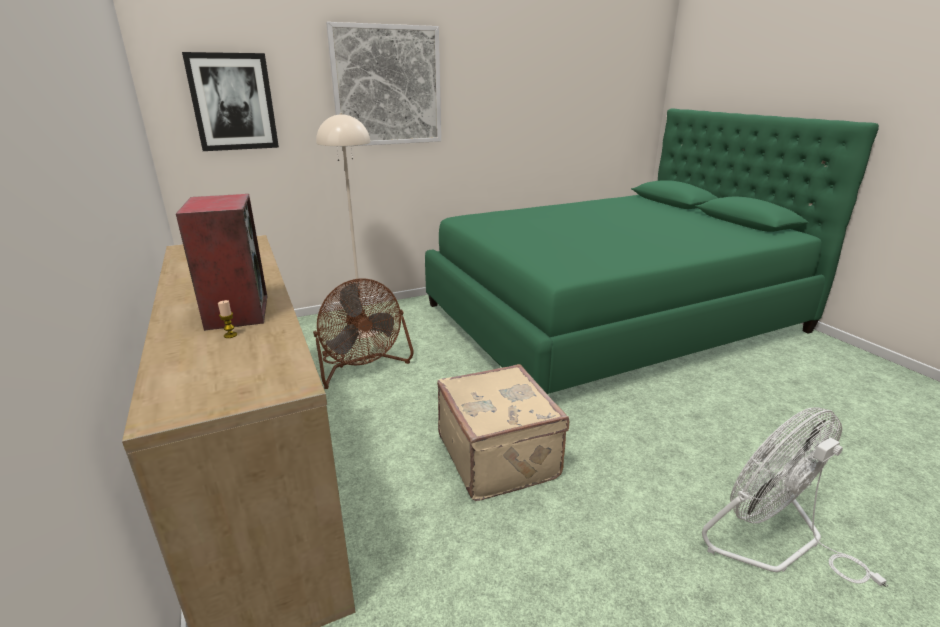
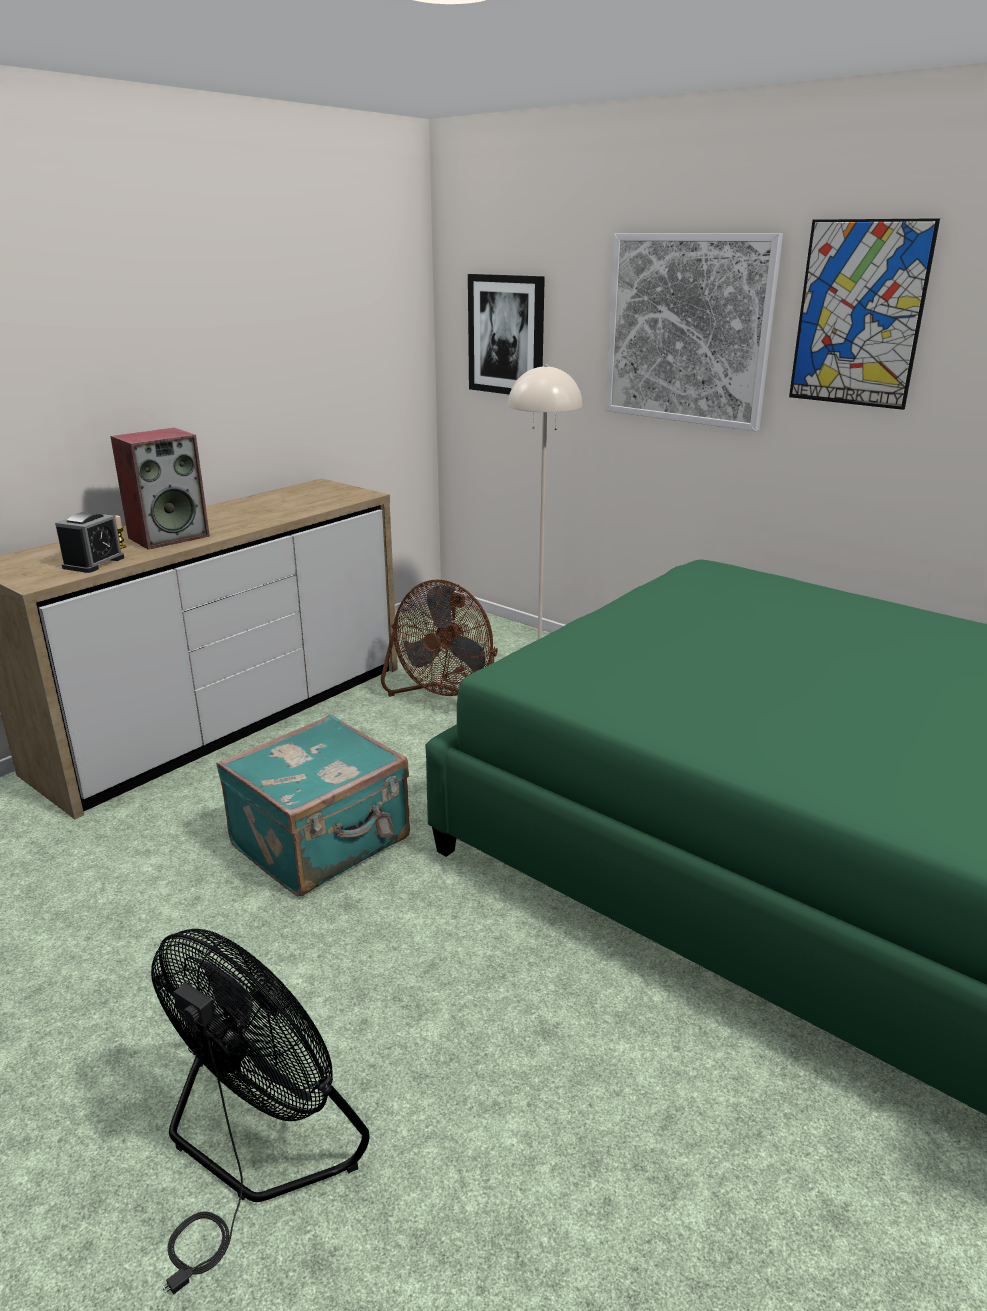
camera: 65 degrees right, 0 degrees up
beige suitcase [437,364,569,501] -> turquoise suitcase [216,714,410,896]
white fan [702,407,888,587] -> black fan [151,929,370,1295]
none -> alarm clock [55,512,124,573]
none -> picture [789,218,940,410]

